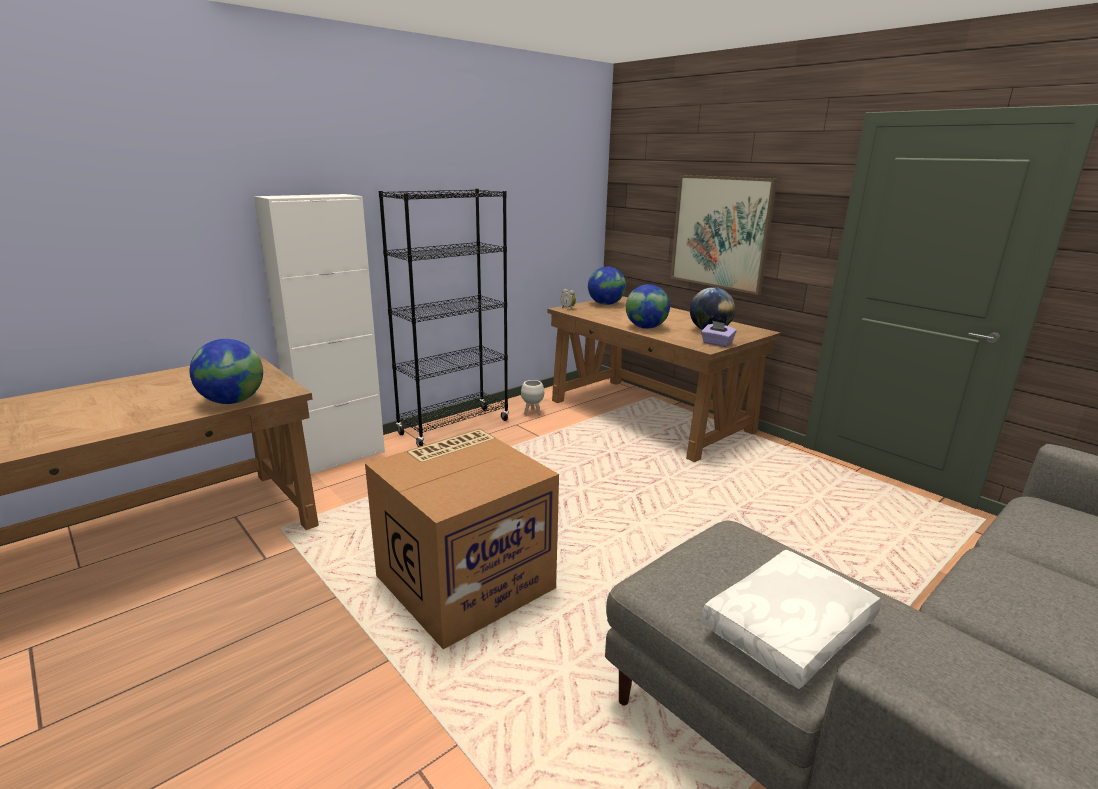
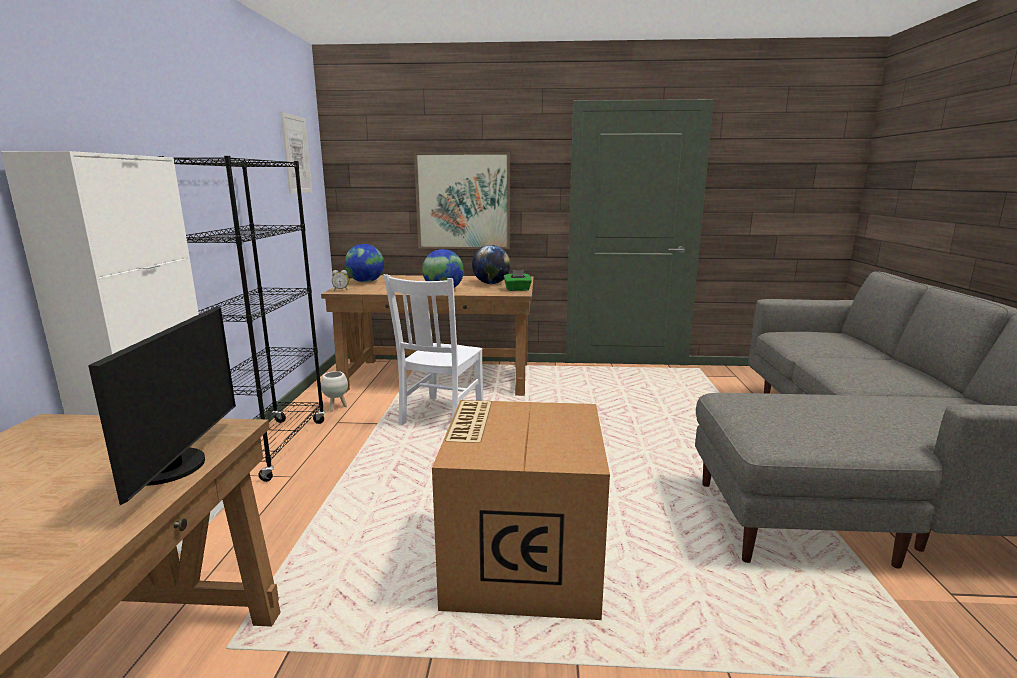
camera: 45 degrees left, 5 degrees down
globe [190,339,263,404] -> monitor [88,306,236,505]
purple tissue box [701,321,736,347] -> green tissue box [504,270,532,291]
white pillow [701,550,881,689] -> none
none -> picture [280,112,313,194]
none -> white chair [383,274,483,425]

